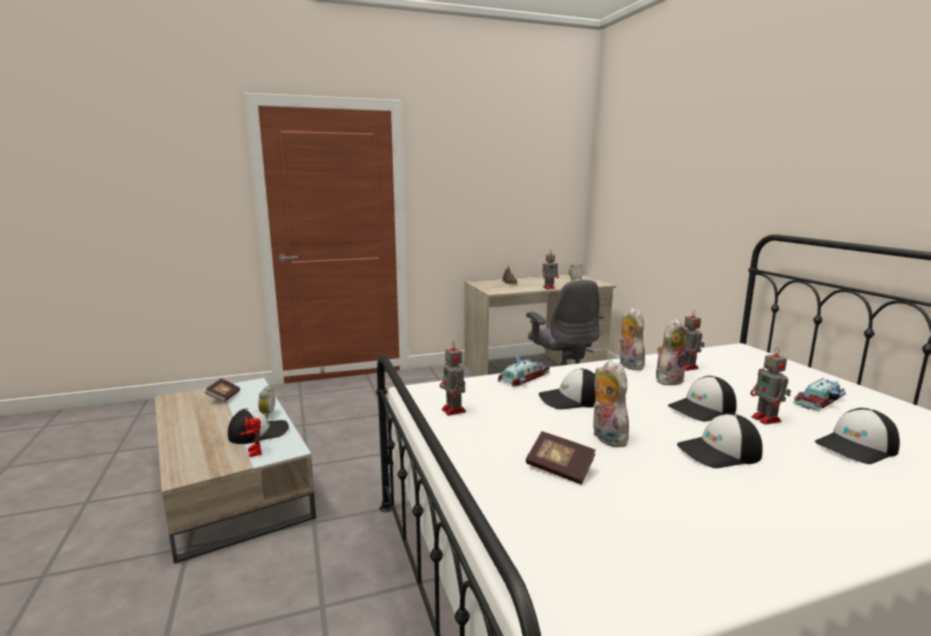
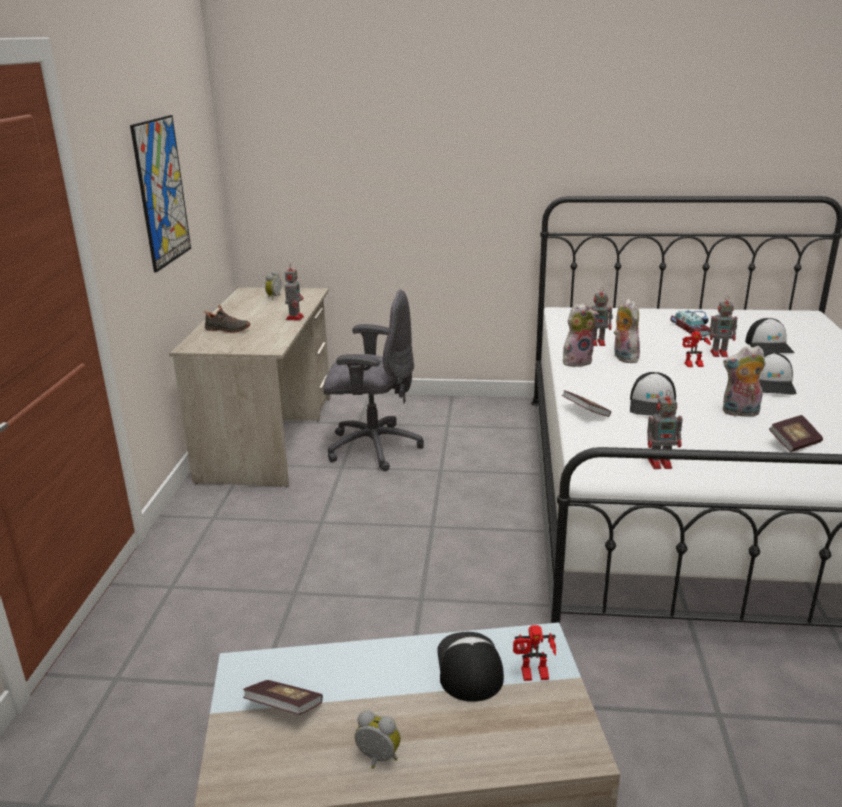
camera: 65 degrees left, 10 degrees up
alarm clock [258,386,275,419] -> alarm clock moved to [355,710,401,769]
toy car [498,355,550,387] -> book [562,390,611,417]
plush toy [619,308,645,370] -> plush toy turned 150 degrees clockwise [563,303,599,367]
cap [668,376,737,422] -> toy robot [682,331,711,367]
none -> picture [130,115,191,273]

